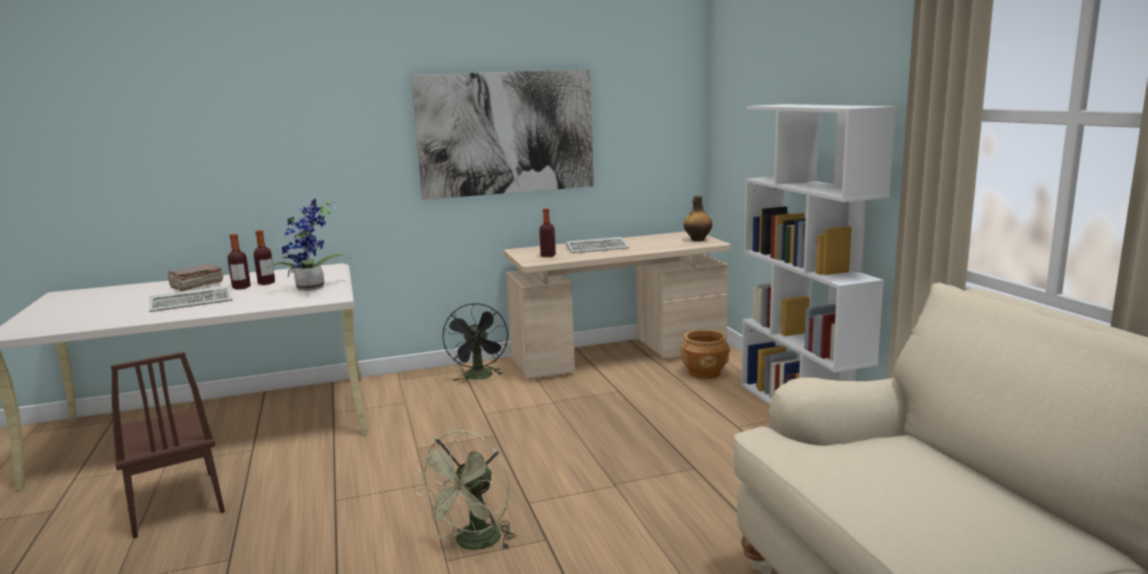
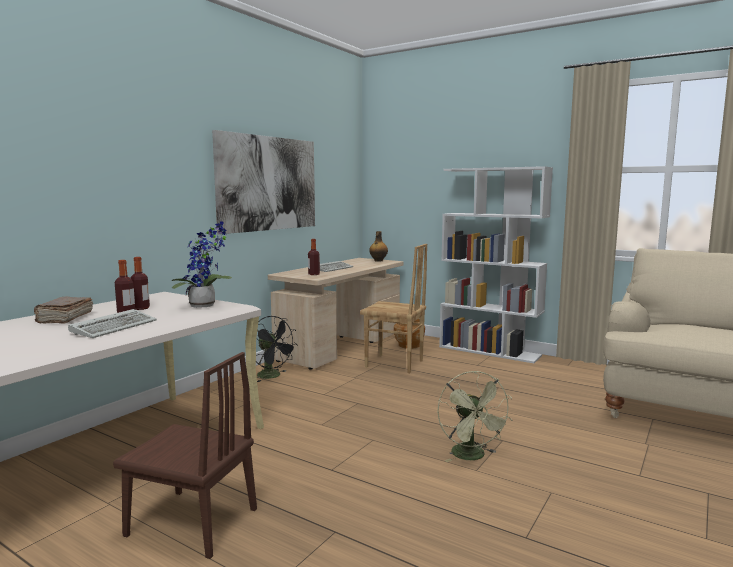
camera: 40 degrees left, 5 degrees down
none -> brown chair [360,244,427,373]

